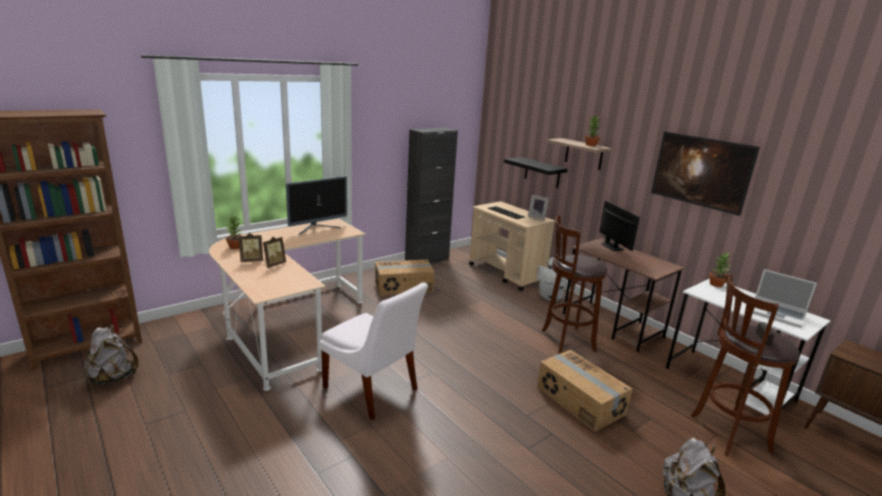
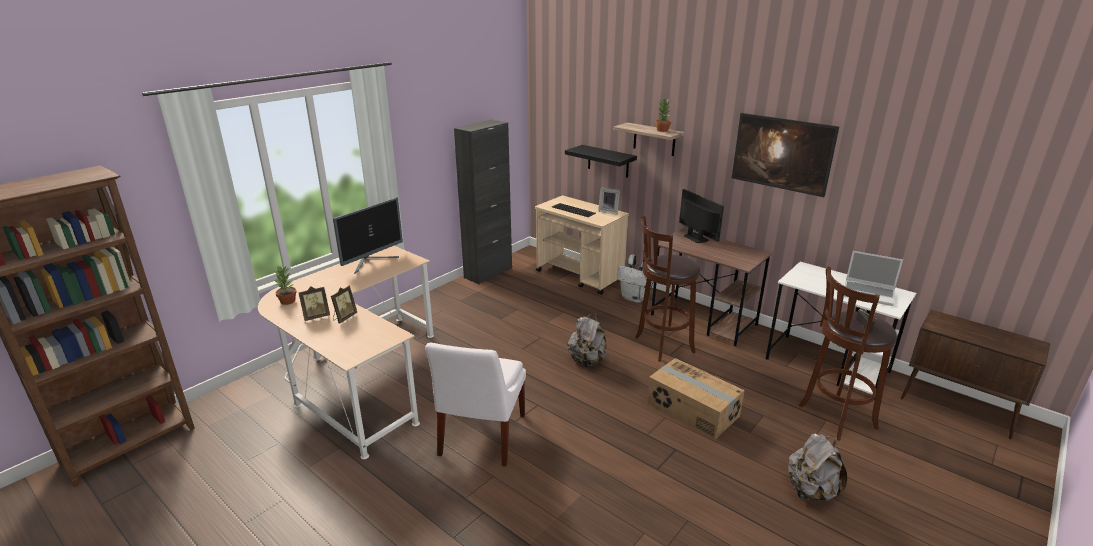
camera: 10 degrees left, 5 degrees up
grey backpack [84,325,139,385] -> grey backpack moved to [568,313,607,367]
white chair [320,282,428,420] -> white chair turned 75 degrees clockwise [425,343,526,466]
cardboard box [375,260,435,295] -> none
potted plant [709,253,731,287] -> none

